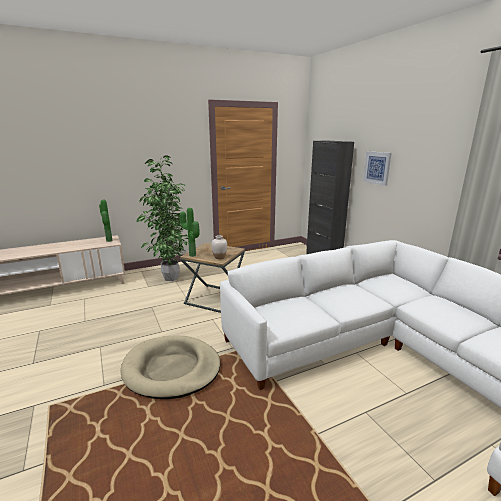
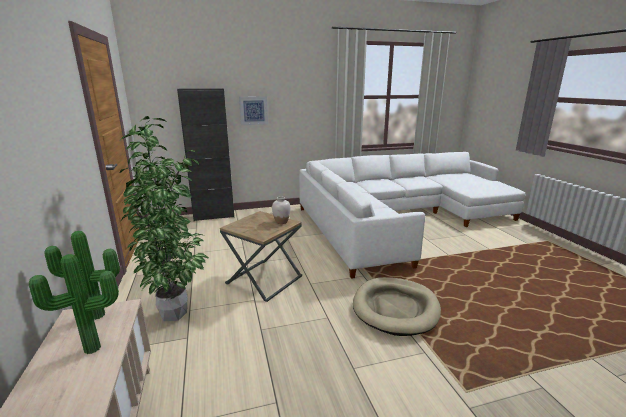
camera: 80 degrees left, 0 degrees up
potted plant [180,208,200,257] -> potted plant moved to [29,254,119,354]

